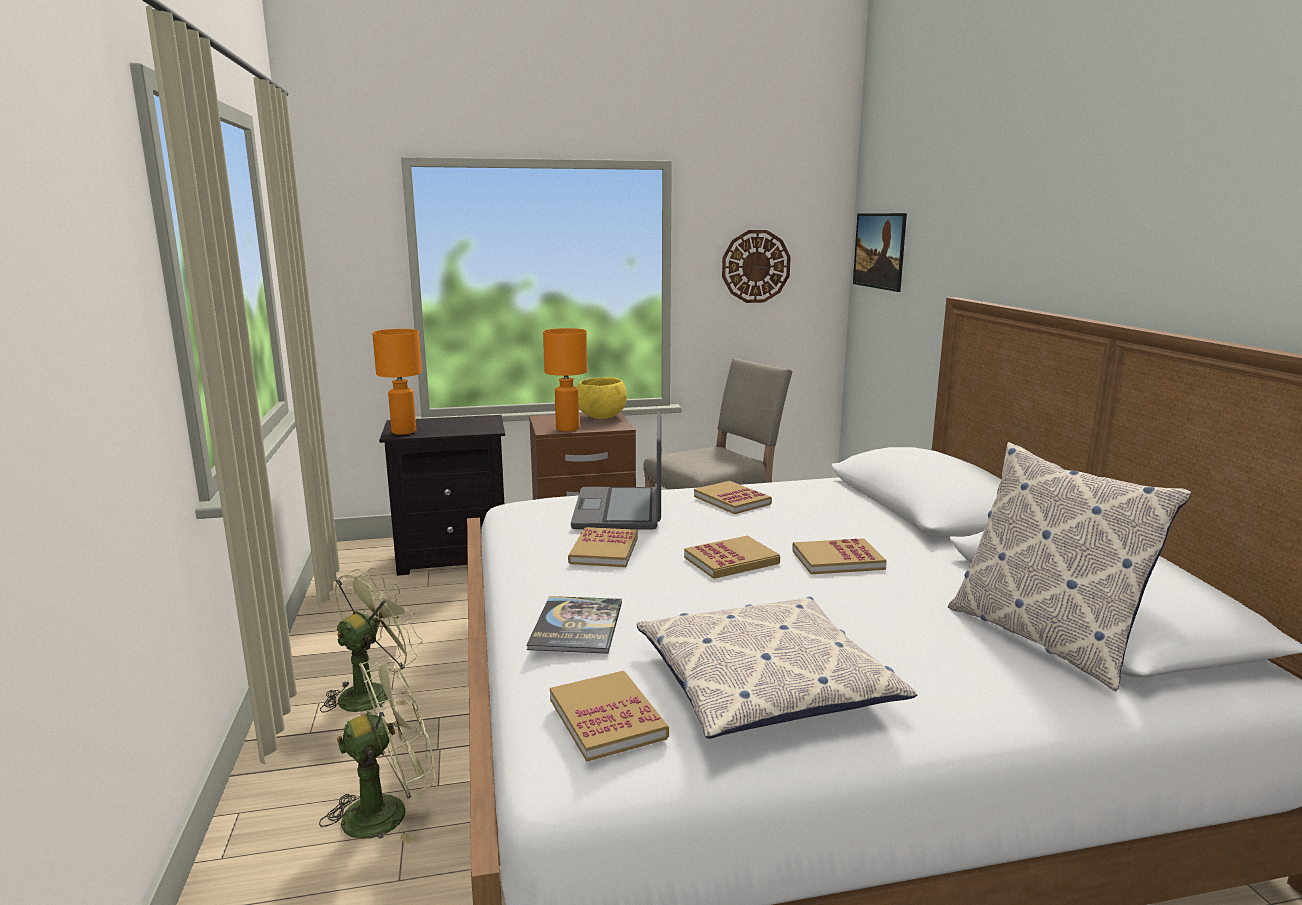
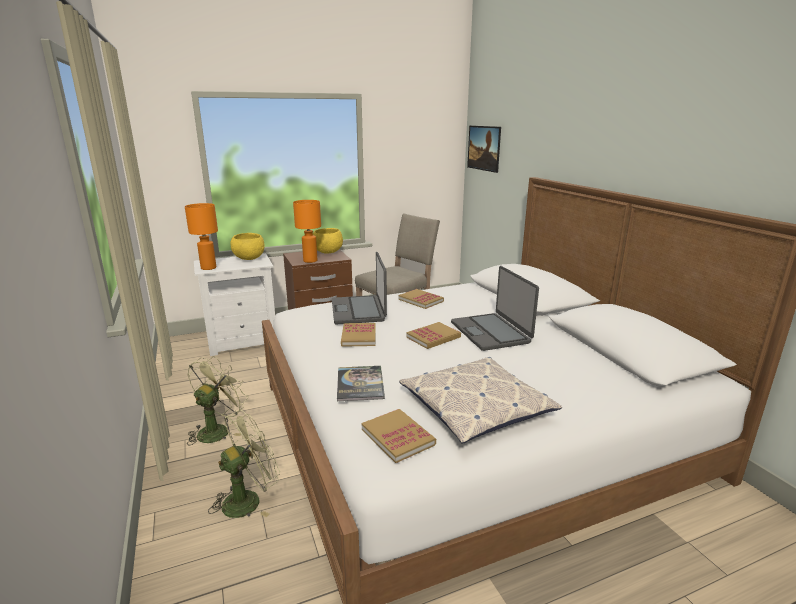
camera: 10 degrees left, 5 degrees up
black nightstand [379,415,505,576] -> white nightstand [194,254,275,356]
wall clock [722,230,791,303] -> none
book [792,538,887,574] -> laptop [451,266,539,351]
pillow [948,442,1192,692] -> none
none -> yellow bowl [230,233,264,260]

